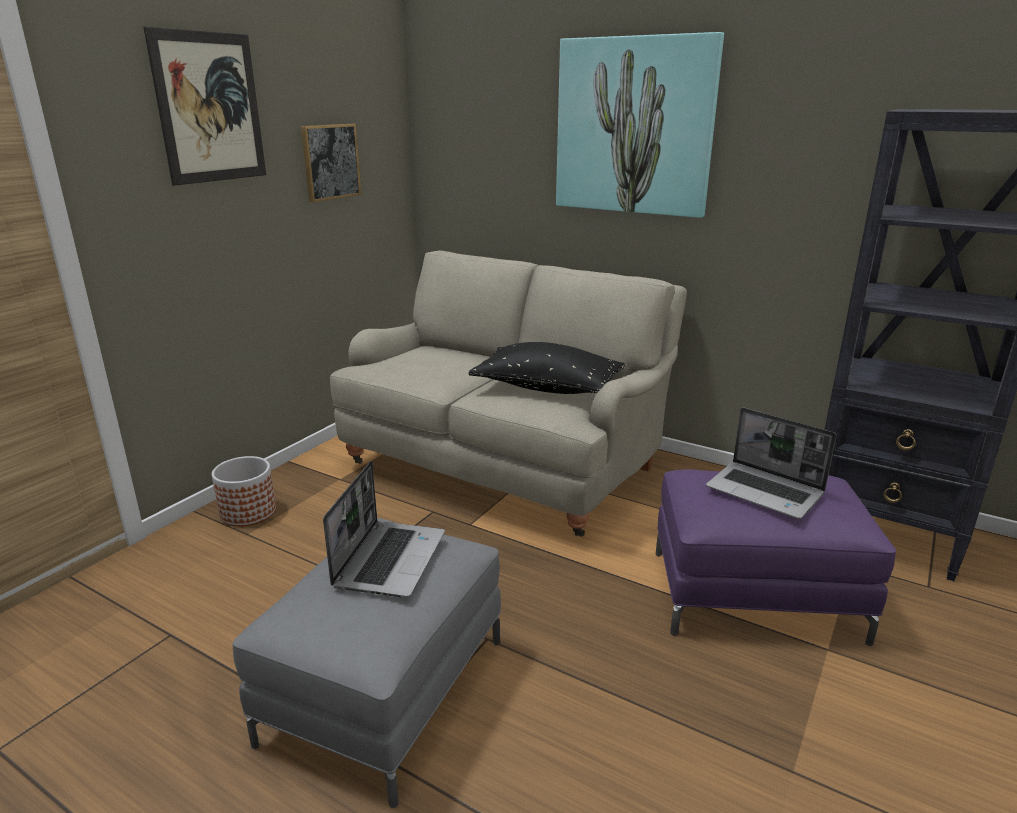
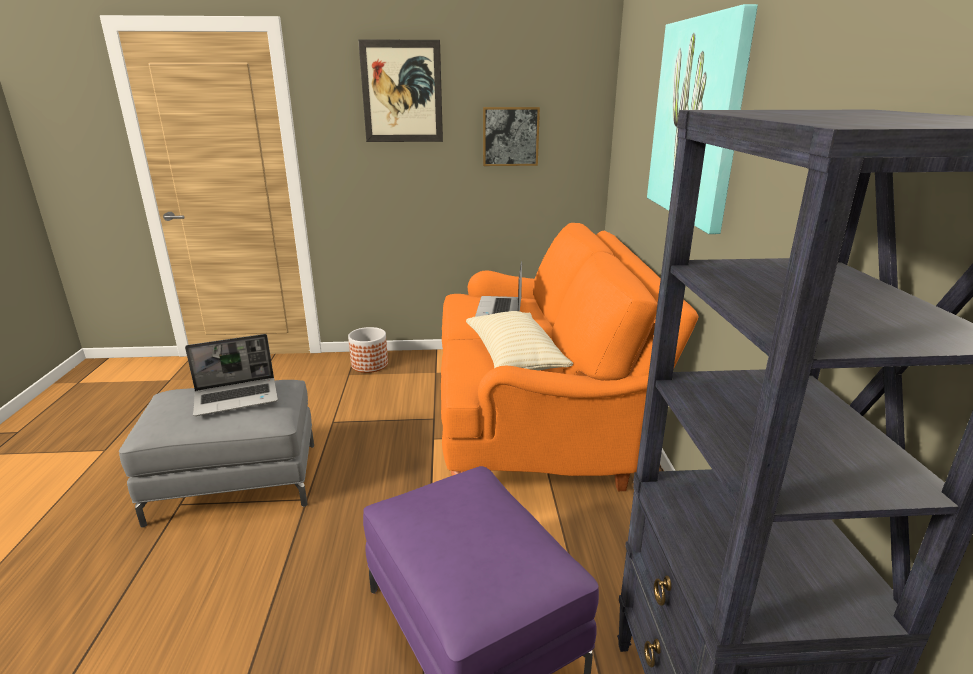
camera: 55 degrees right, 0 degrees up
beige sofa [330,251,687,537] -> orange sofa [441,223,699,491]
black pillow [468,342,625,394] -> beige pillow [466,311,573,371]
laptop [706,407,836,519] -> laptop moved to [475,261,522,317]

